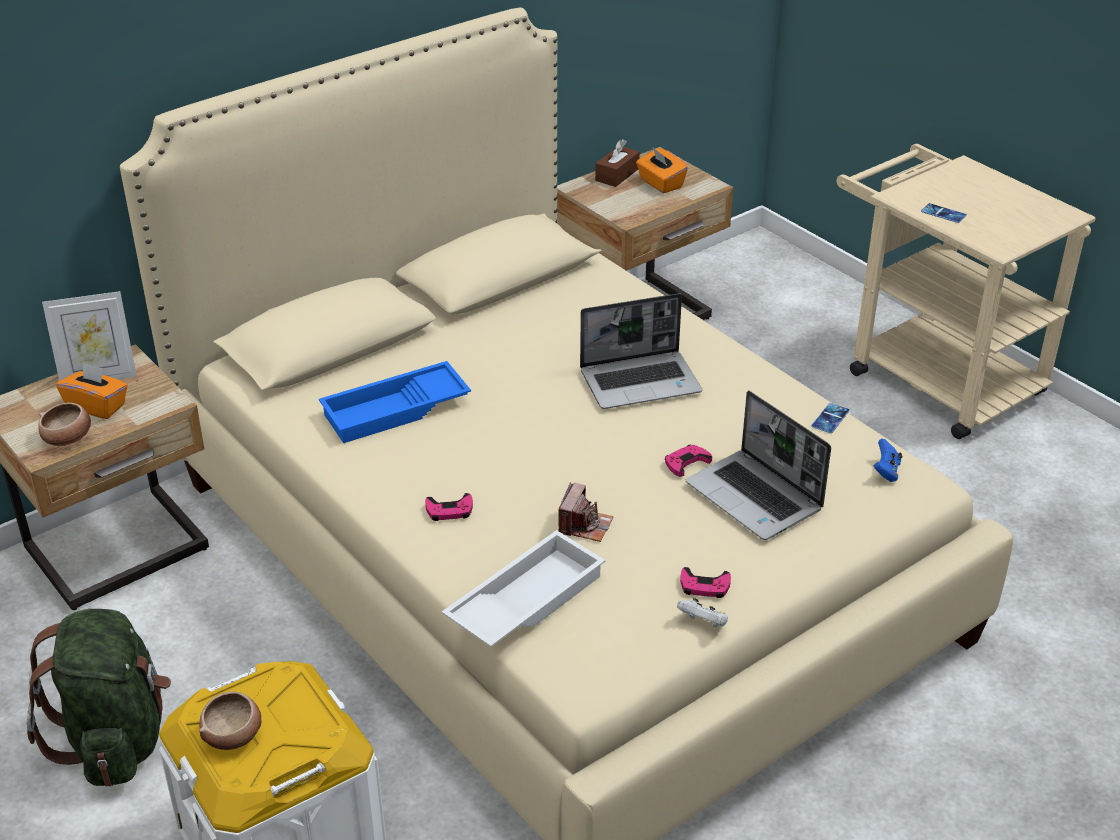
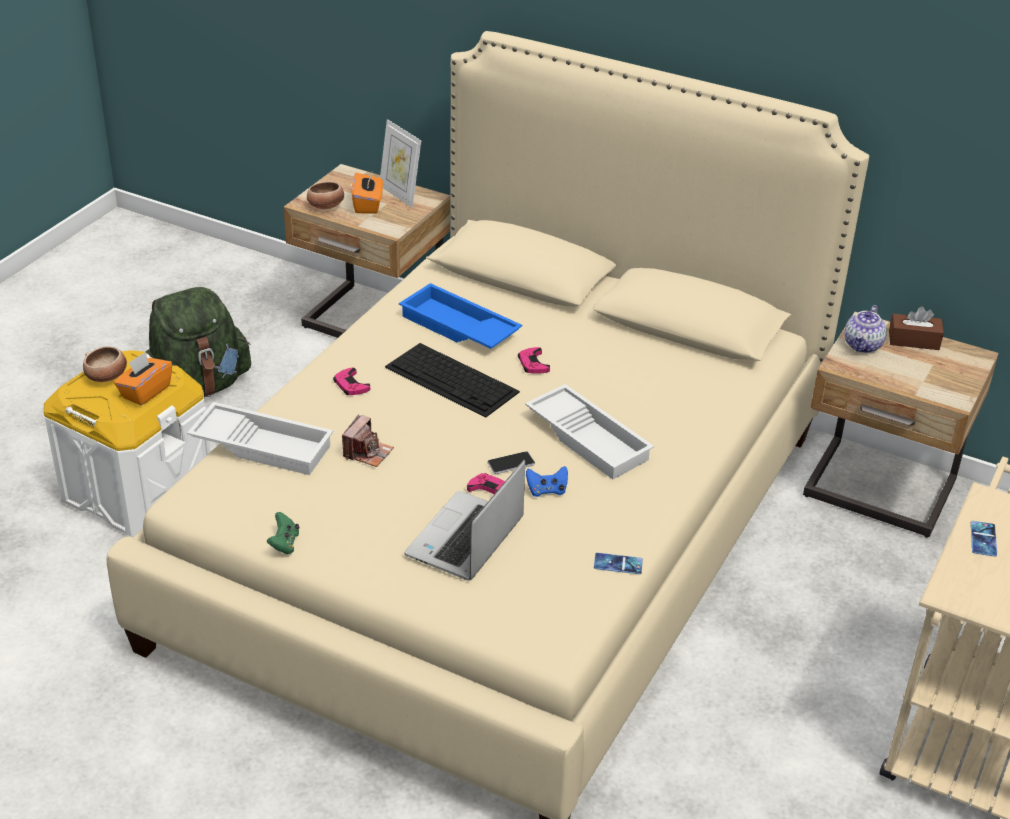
camera: 65 degrees right, 0 degrees up
camera [559,482,614,542] -> camera turned 60 degrees counterclockwise [342,414,394,467]
laptop [580,293,702,409] -> white tray [525,384,654,479]
orange tissue box [636,148,688,193] -> orange tissue box moved to [114,352,172,406]
white game controller [677,598,728,628] -> green game controller [267,512,299,554]
pink game controller [680,567,731,598] -> pink game controller moved to [518,347,550,373]
blue game controller [874,439,902,482] -> blue game controller moved to [526,466,568,497]
none -> keyboard [385,343,520,418]
none -> phone [487,451,535,474]
none -> teapot [844,305,887,353]

